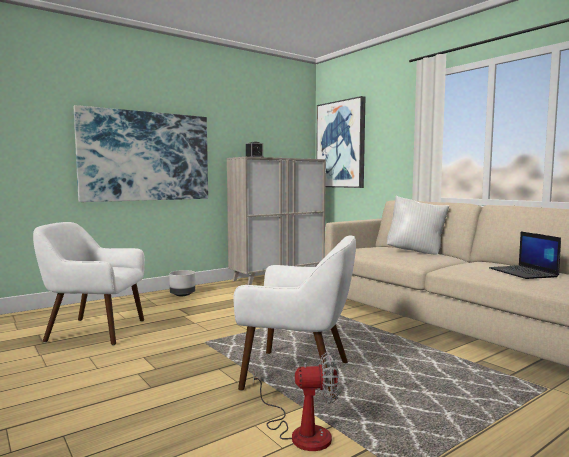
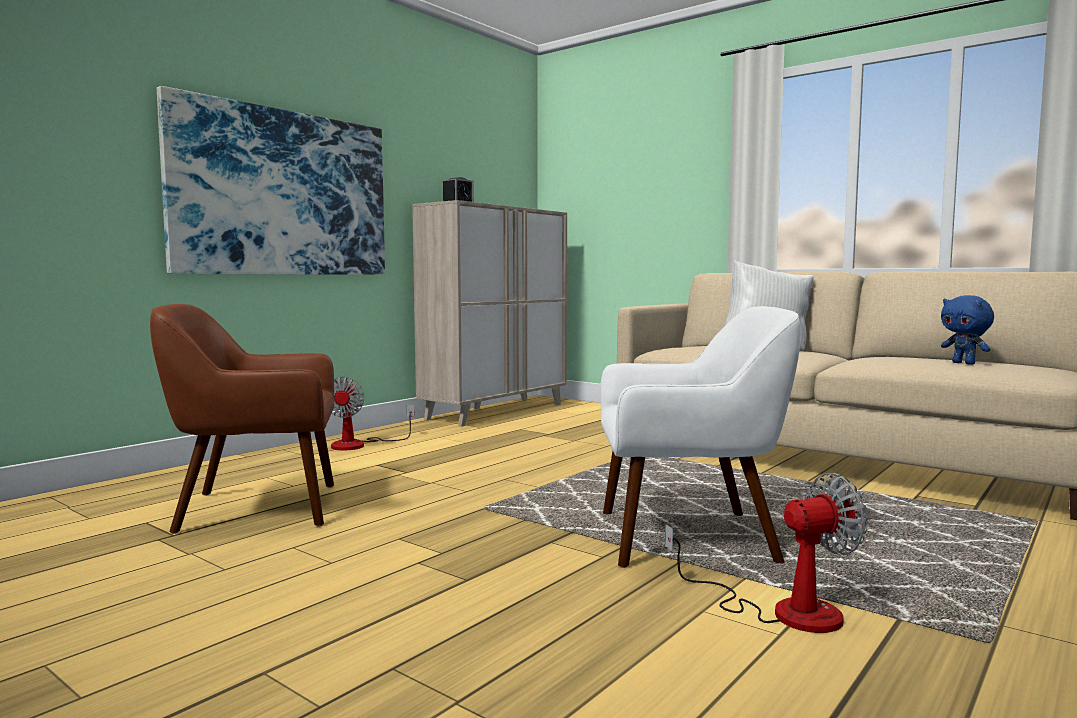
camera: 15 degrees left, 0 degrees up
white armchair [33,222,145,345] -> brown armchair [150,304,334,534]
grey planter [169,270,195,296] -> fan [331,377,415,450]
picture [316,96,365,188] -> none
laptop [489,232,561,279] -> blue plush toy [941,295,994,365]

